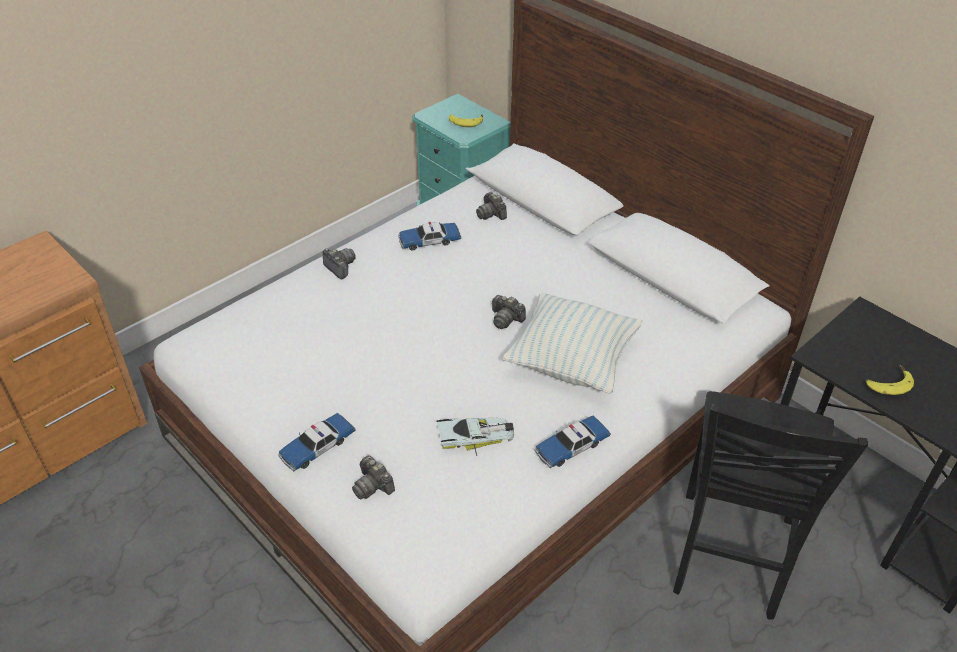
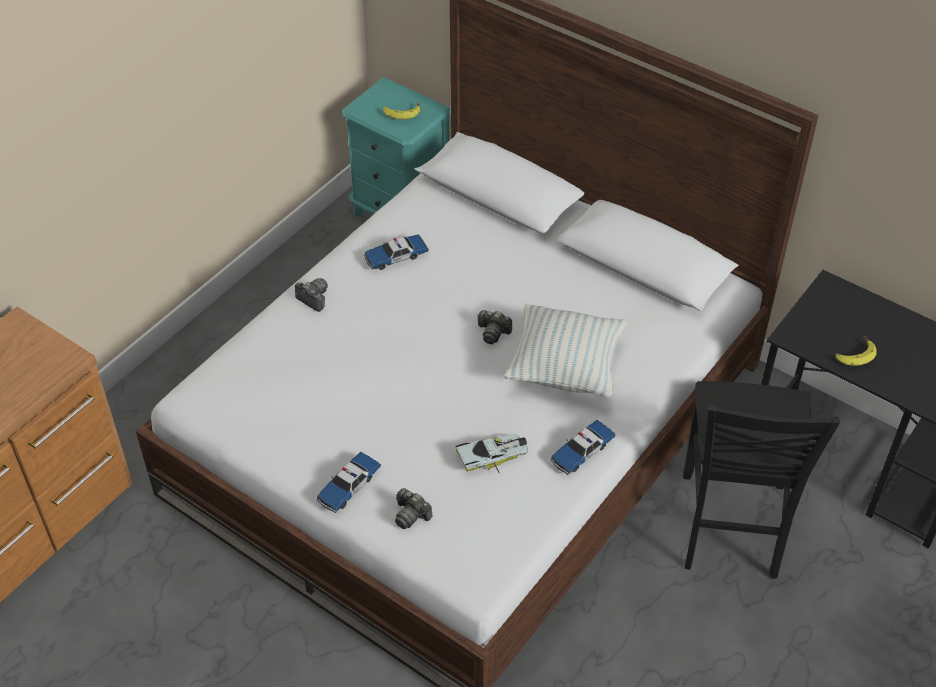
camera: 10 degrees left, 5 degrees up
camera [476,192,507,220] -> none

